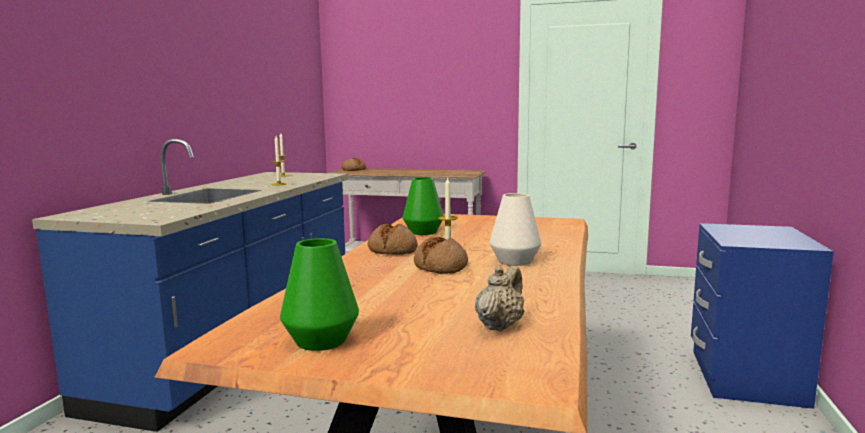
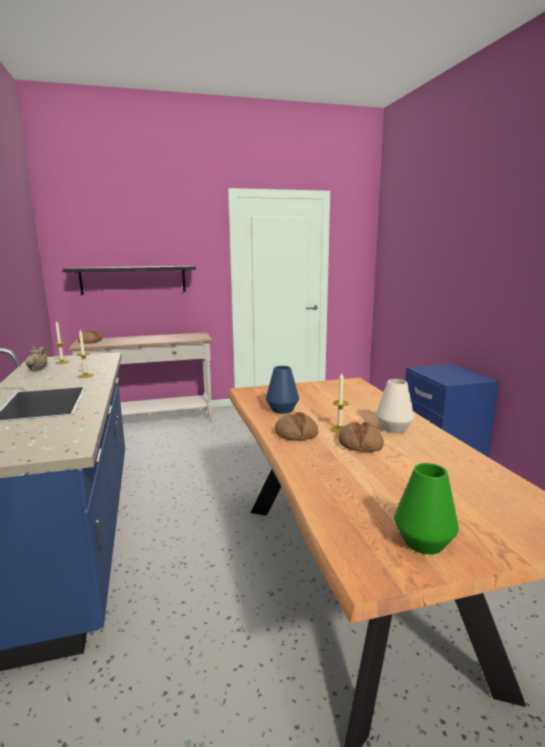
camera: 30 degrees left, 5 degrees up
green vase [403,177,444,235] -> blue vase [266,366,299,414]
beige teapot [475,266,524,332] -> beige teapot moved to [26,346,47,371]
none -> black shelf [63,266,196,295]

